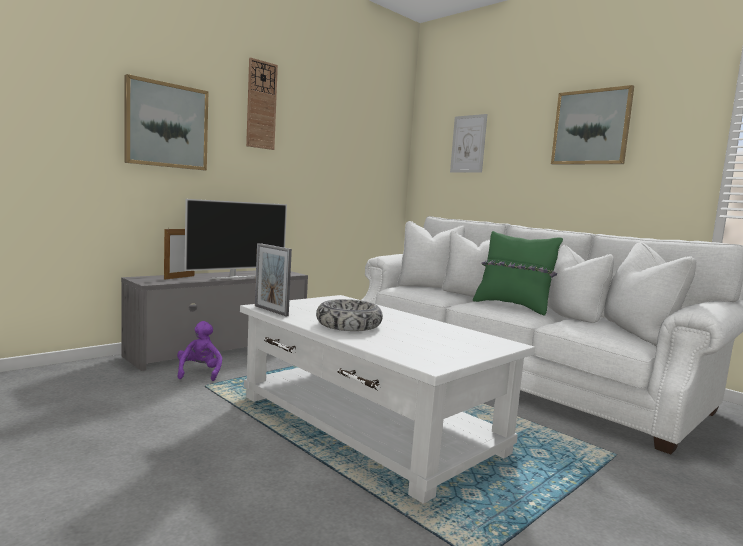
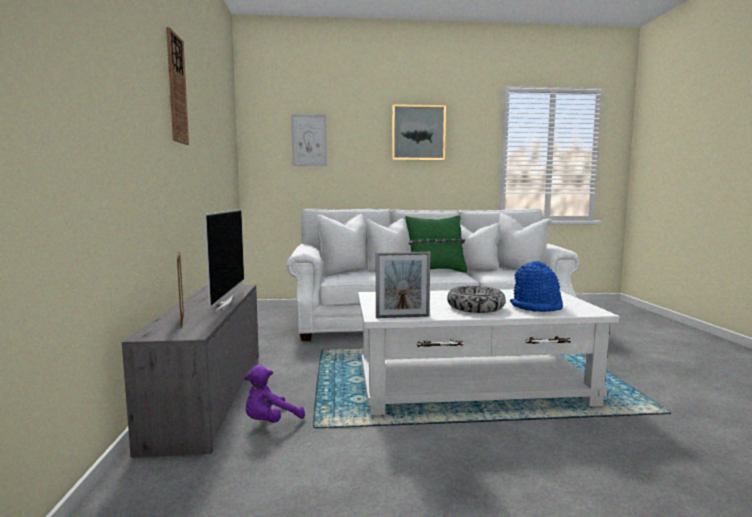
camera: 50 degrees left, 0 degrees up
picture [124,74,208,170] -> none
purple plush toy [177,321,222,381] -> purple plush toy turned 75 degrees counterclockwise [244,365,305,423]
none -> blue hat [510,261,563,312]

